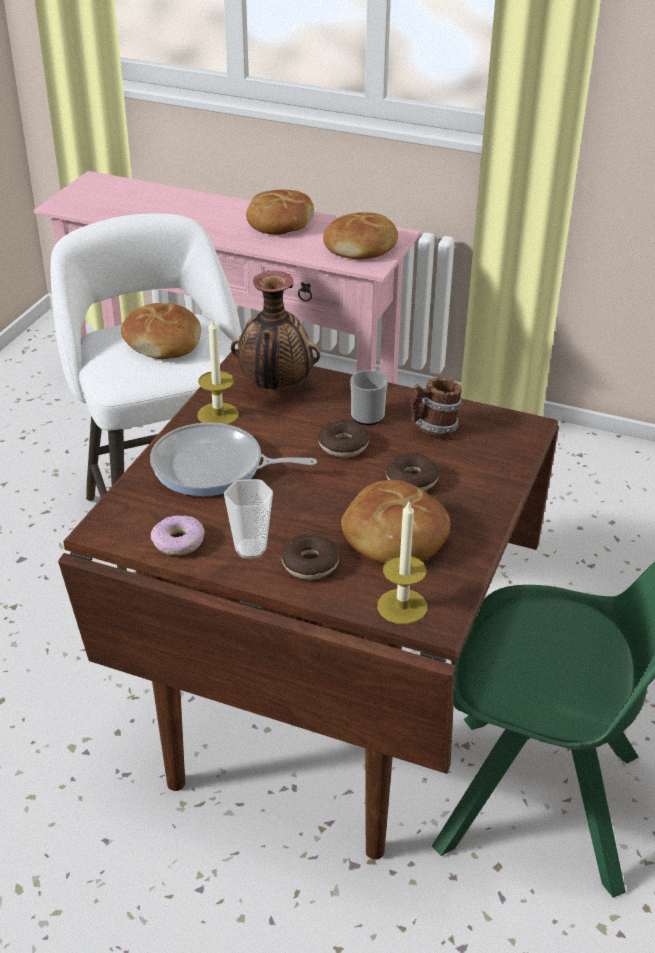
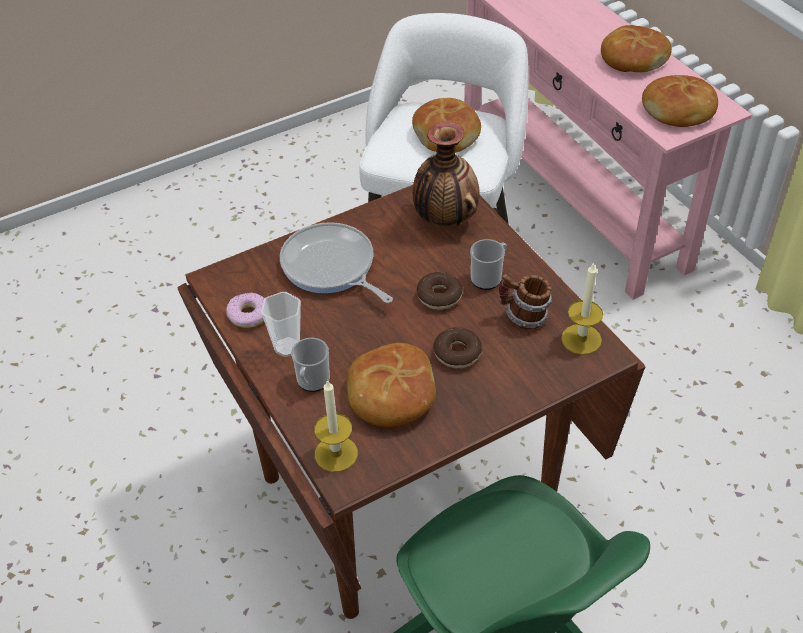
camera: 40 degrees right, 10 degrees up
candle [197,317,239,425] -> candle moved to [561,262,603,355]
donut [281,534,339,580] -> mug [291,338,330,392]

